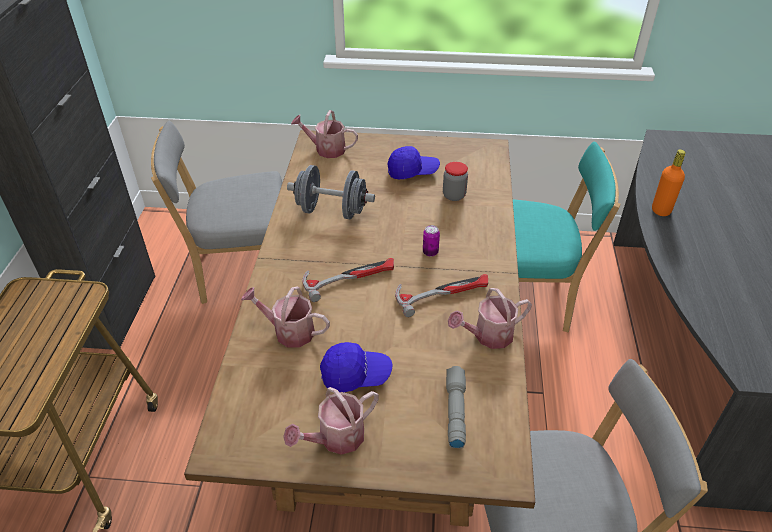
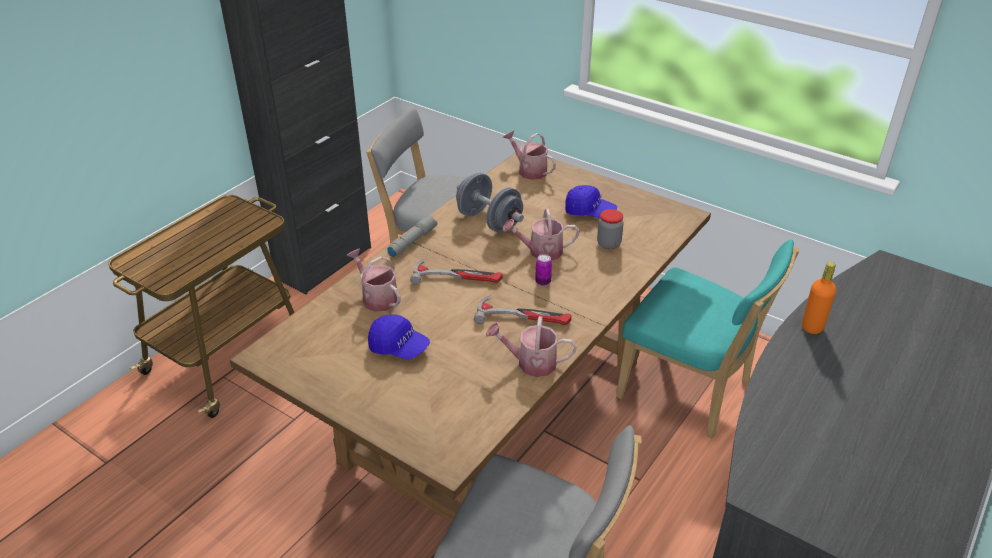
camera: 30 degrees right, 5 degrees down
watering can [283,387,379,455] -> watering can moved to [503,208,579,260]
grey flashlight [446,366,466,449] -> grey flashlight moved to [387,215,437,257]

